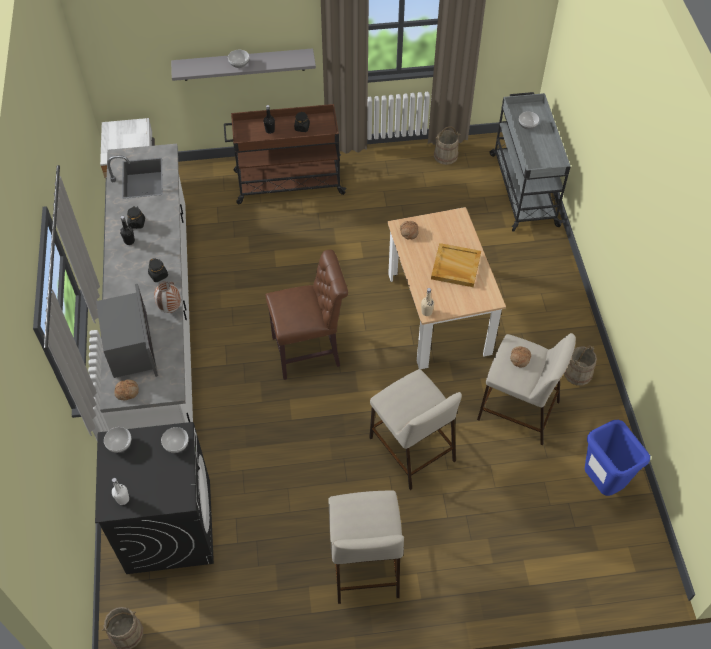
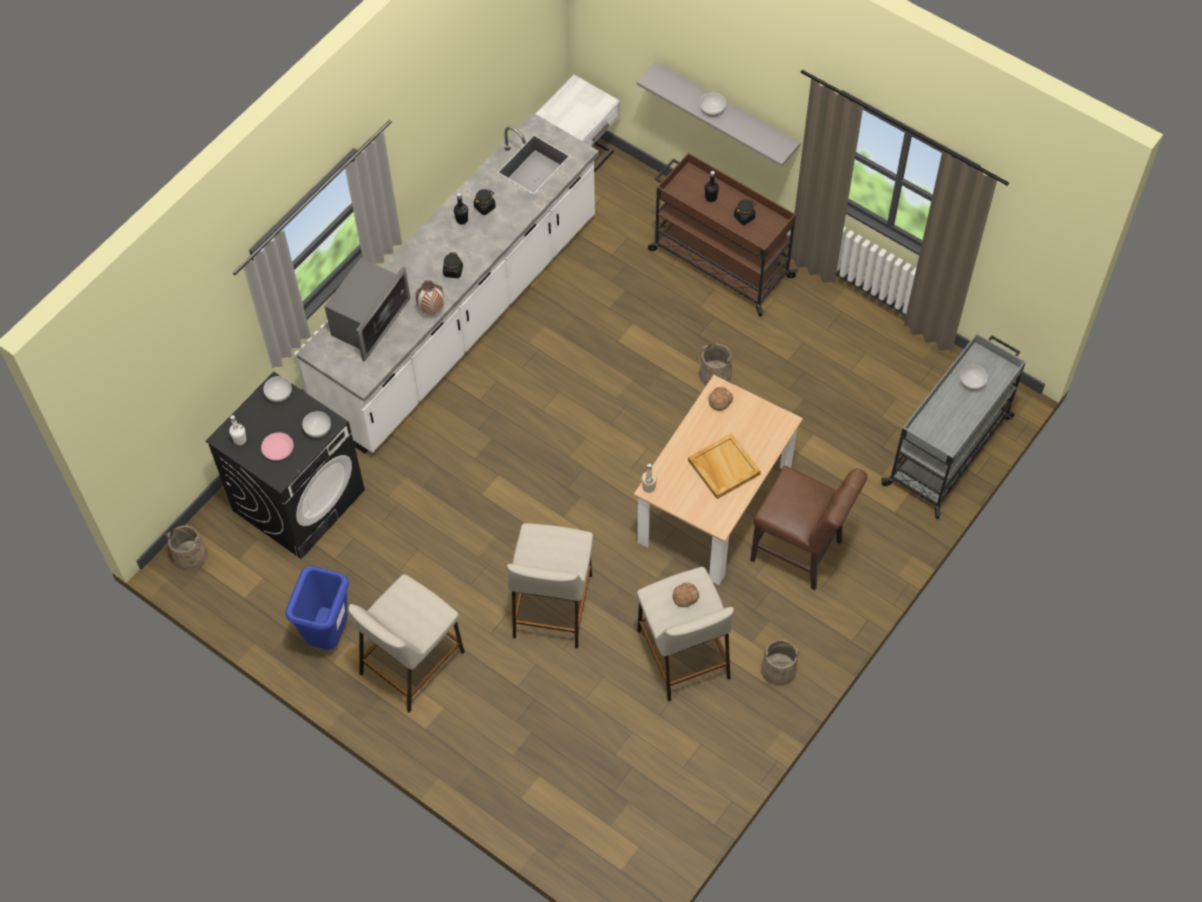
camera: 45 degrees right, 5 degrees up
bread [114,379,139,400] -> none
brown chair [266,250,348,380] -> brown chair moved to [750,466,867,590]
beige bucket [434,126,460,165] -> beige bucket moved to [699,343,732,385]
blue trash can [585,420,650,496] -> blue trash can moved to [285,566,349,650]
none -> pink plate [261,432,294,460]

